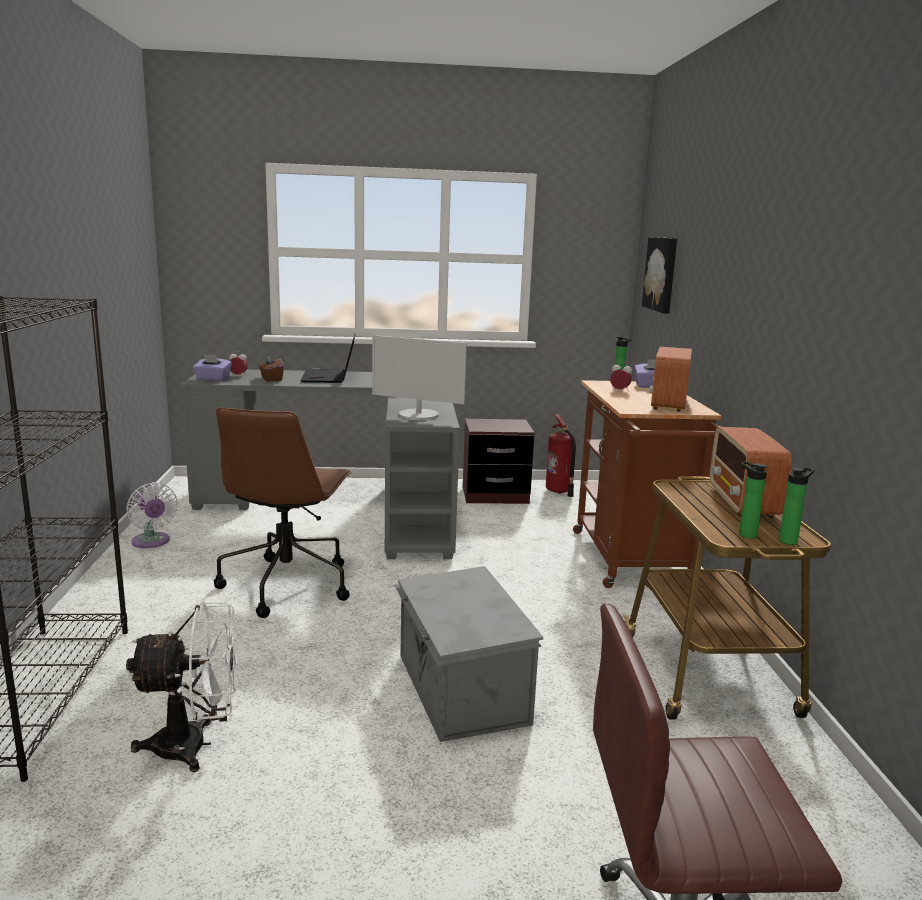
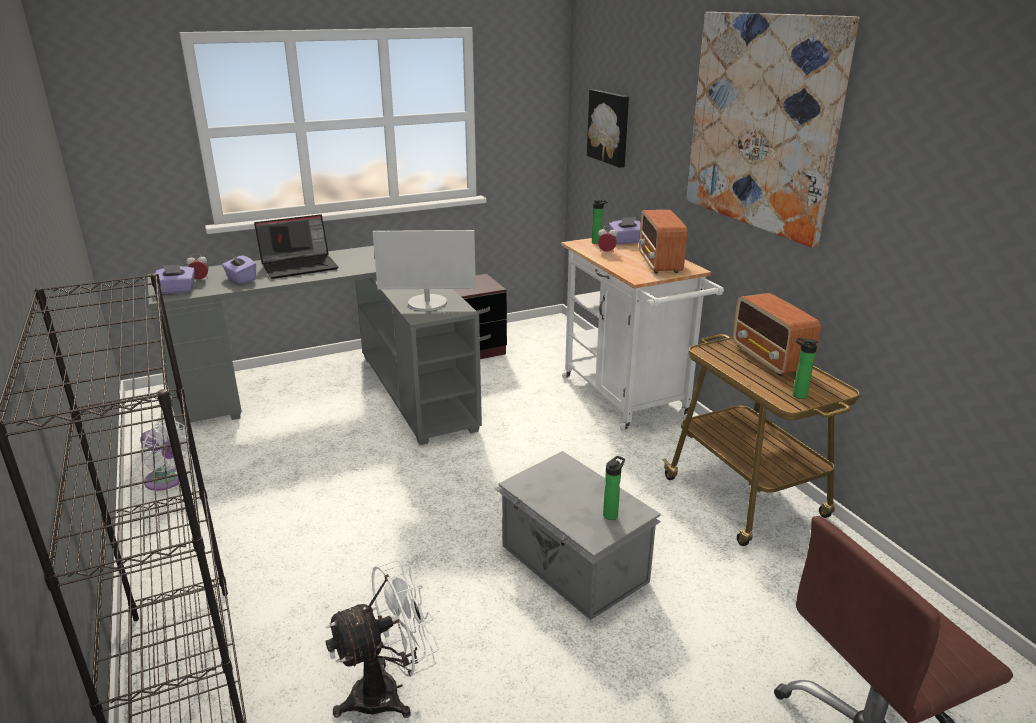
camera: 20 degrees left, 10 degrees up
brown office chair [214,408,352,618] -> none
brown tissue box [259,355,284,381] -> purple tissue box [222,253,256,284]
laptop [301,333,356,383] -> laptop turned 90 degrees counterclockwise [254,214,338,279]
fire extinguisher [546,414,576,497] -> none
brown cart [573,380,721,588] -> white cart [561,238,724,432]
bottle [779,467,814,545] -> bottle moved to [603,456,625,520]
none -> picture [687,12,859,247]

